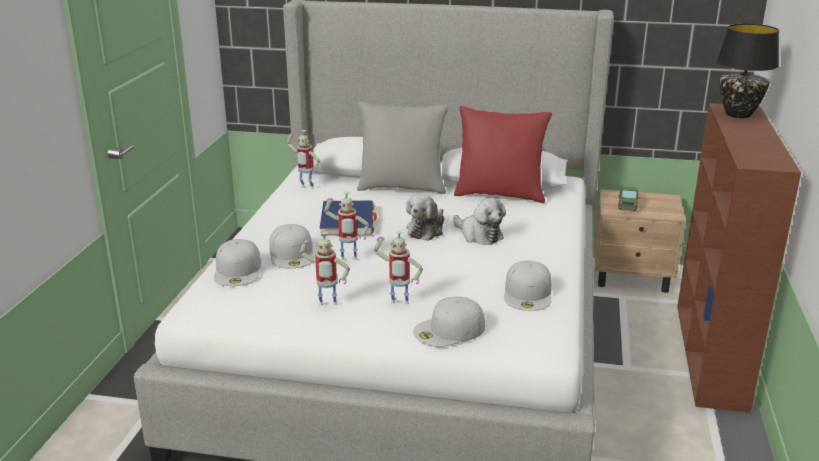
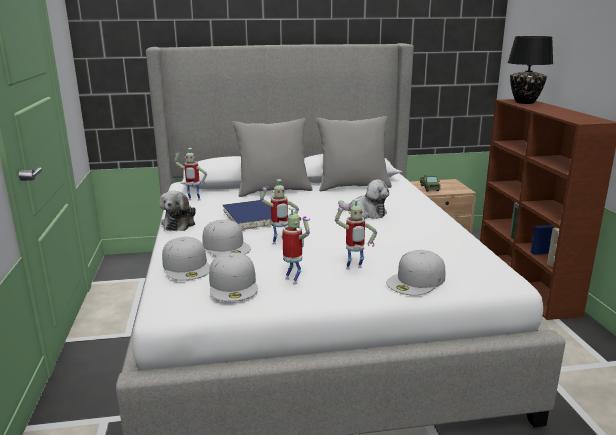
camera: 20 degrees left, 5 degrees down
toy robot [300,232,350,305] -> toy robot turned 105 degrees counterclockwise [282,207,310,285]
plush toy [406,194,444,241] -> plush toy moved to [160,191,196,231]
red pillow [454,106,552,203] -> grey pillow [316,116,392,191]
white cap [504,261,552,311] -> white cap moved to [209,252,258,301]

